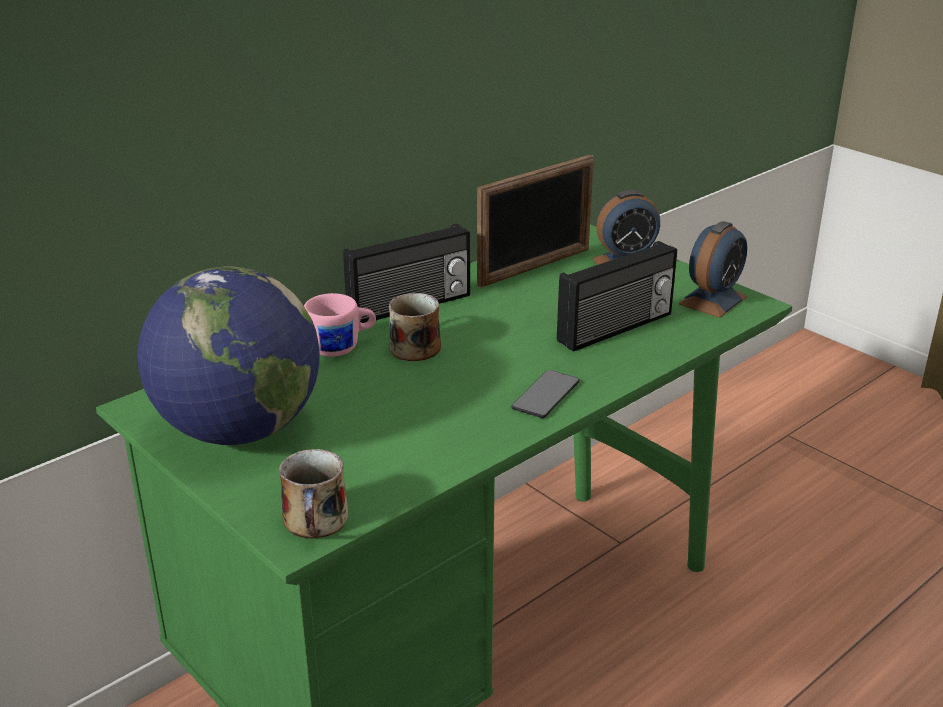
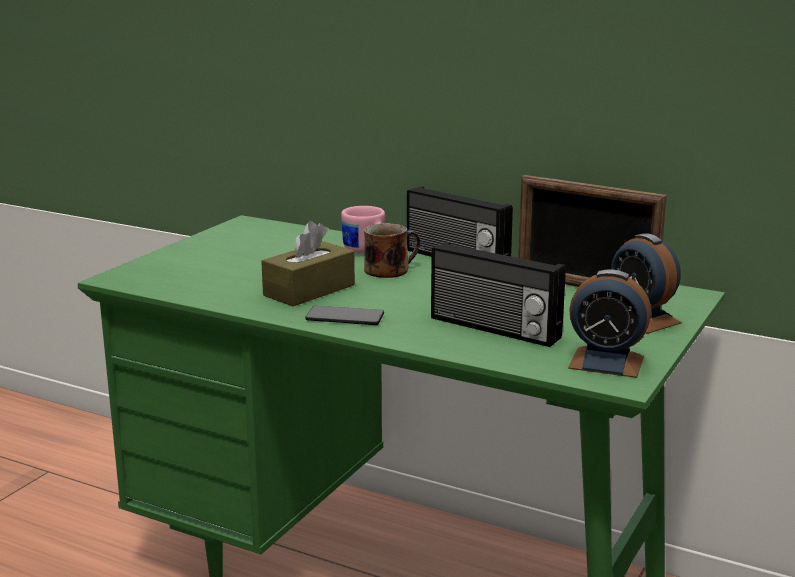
camera: 70 degrees right, 10 degrees down
globe [137,266,320,445] -> none
mug [279,449,348,539] -> none
none -> brown tissue box [261,221,355,306]

